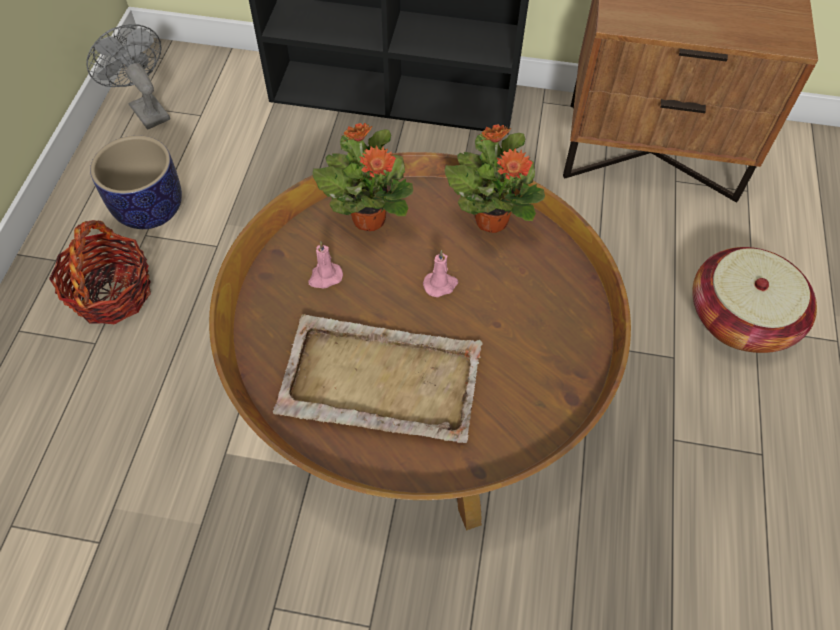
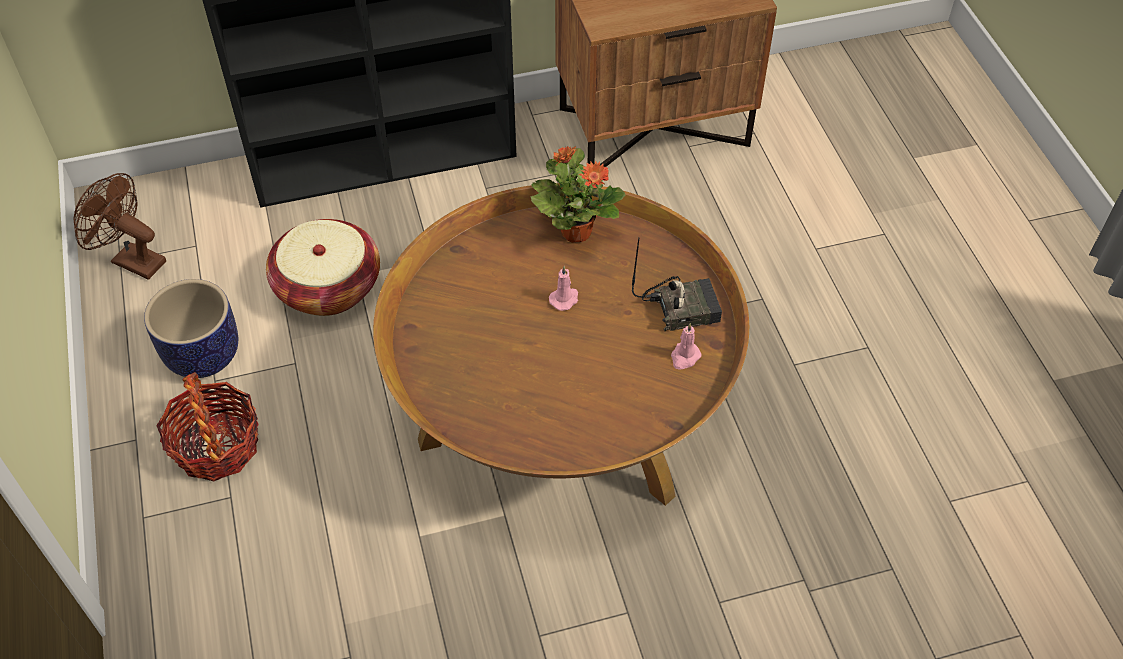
camera: 25 degrees left, 5 degrees down
grey fan [86,24,170,130] -> brown fan [73,173,166,280]
beige tray [273,314,483,443] -> none
pink candle [308,241,343,288] -> pink candle moved to [671,323,701,370]
potted plant [312,123,413,231] -> none
basket [692,247,817,353] -> basket moved to [266,219,380,316]
none -> radio [632,237,722,331]

